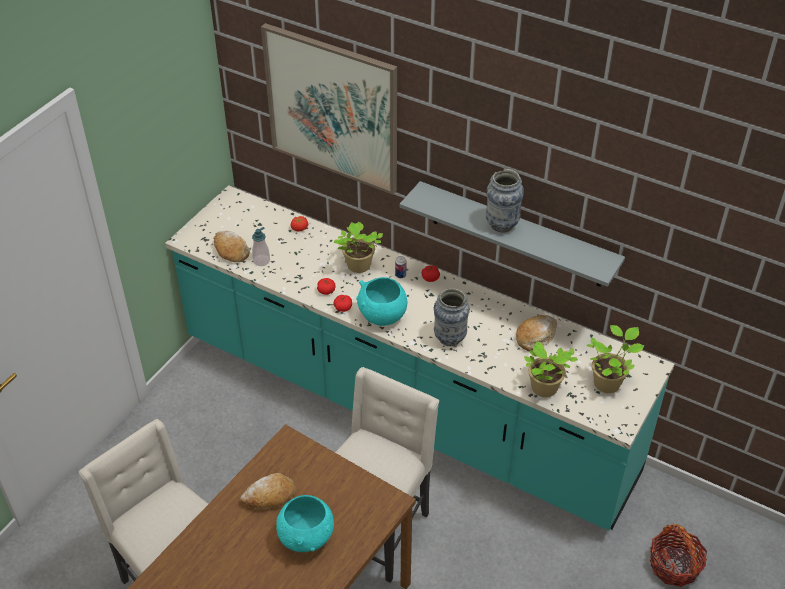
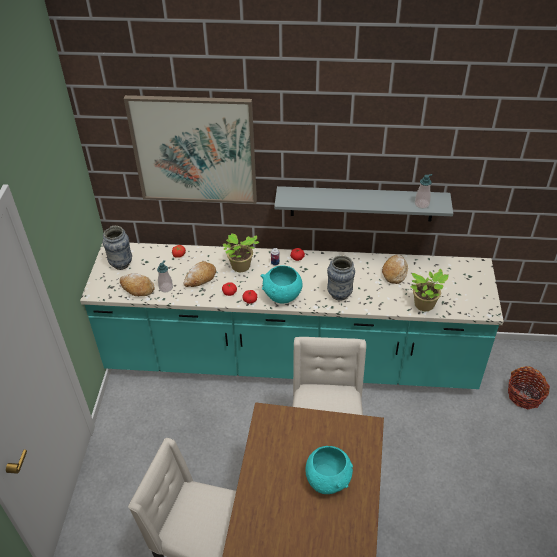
camera: 25 degrees left, 0 degrees up
bread [240,473,296,509] -> bread moved to [184,261,216,287]
vase [486,169,524,233] -> vase moved to [102,226,132,270]
potted plant [587,325,644,393] -> none
none -> soap dispenser [415,174,432,209]

